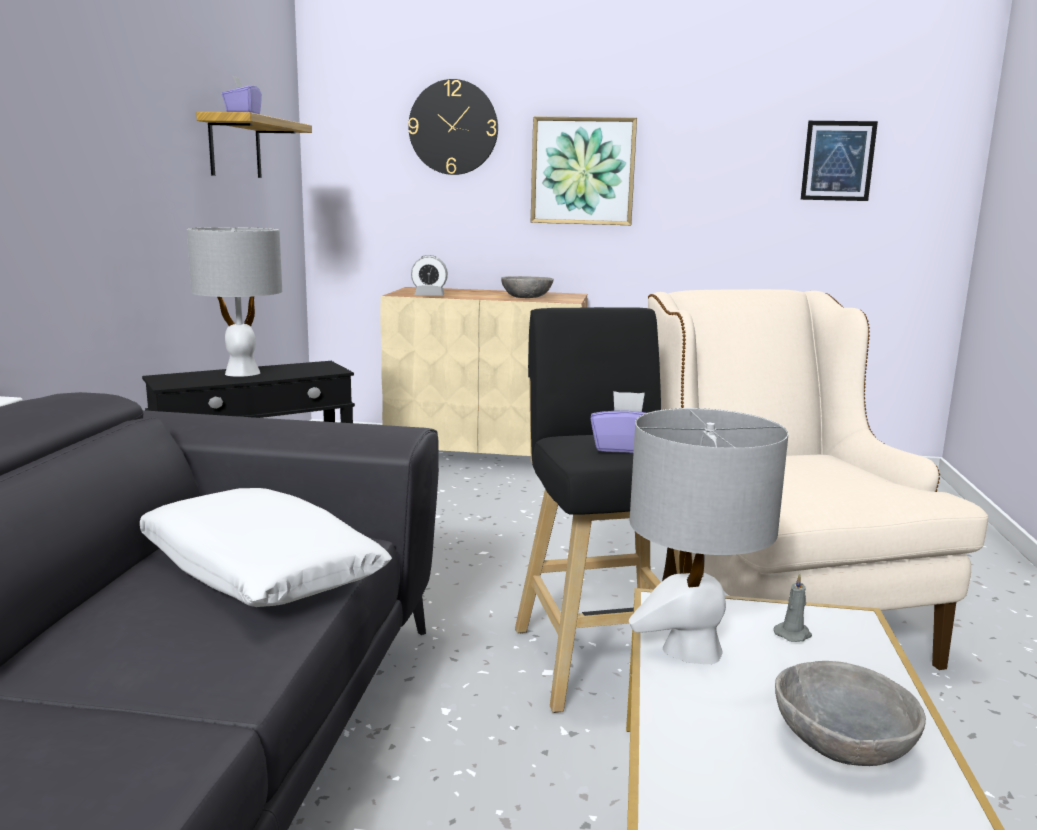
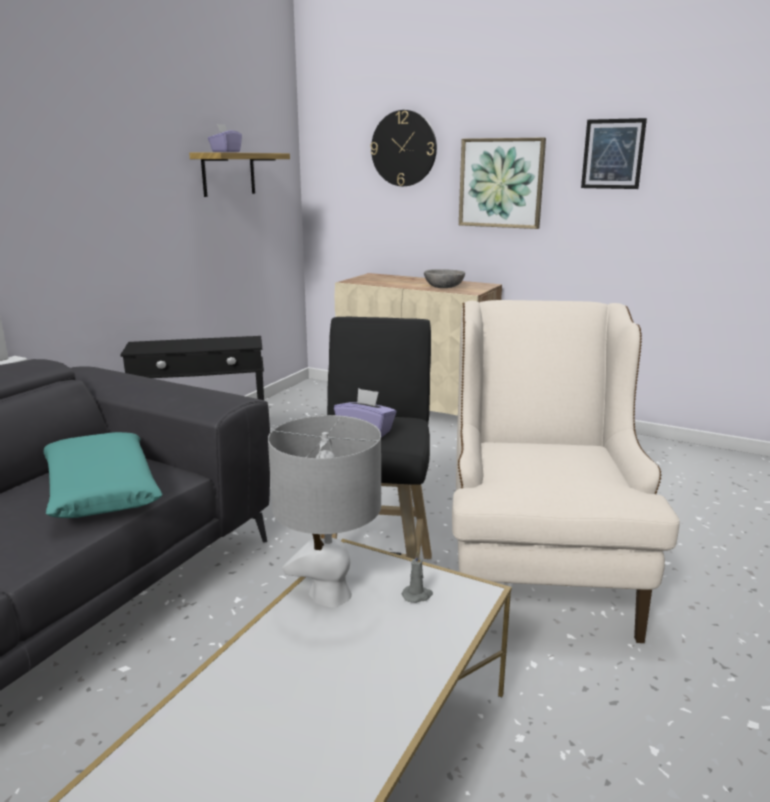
camera: 20 degrees right, 5 degrees up
white pillow [140,488,392,607] -> turquoise pillow [44,432,163,518]
grey table lamp [187,227,282,377] -> none
alarm clock [411,255,448,296] -> none
grey bowl [775,661,926,766] -> none
picture [800,121,878,201] -> picture moved to [581,118,647,189]

